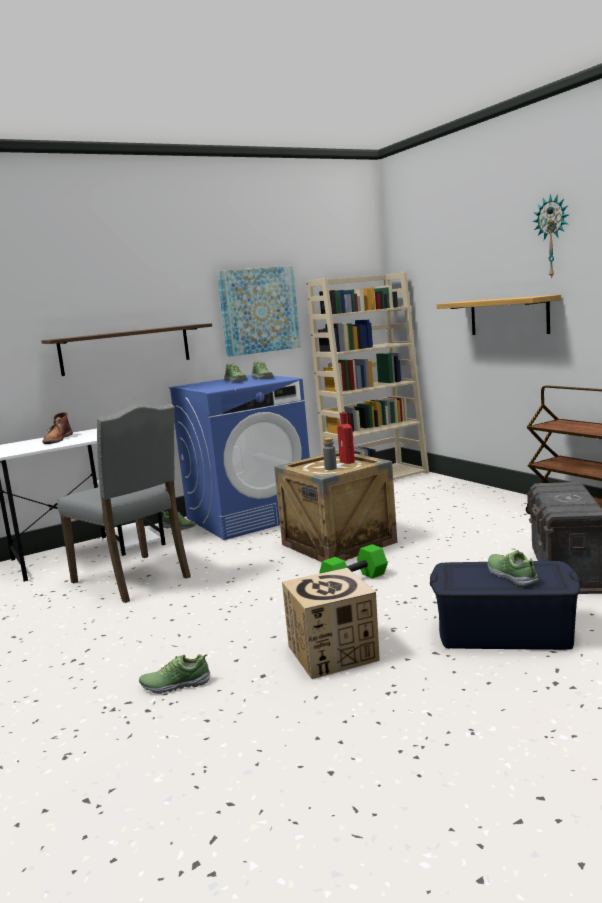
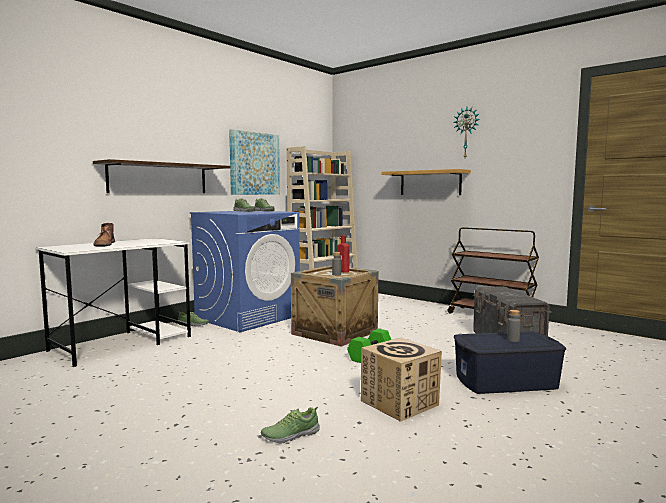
camera: 20 degrees left, 5 degrees down
grey chair [57,404,191,603] -> none
shoe [488,550,539,586] -> grey bottle [507,310,521,342]

